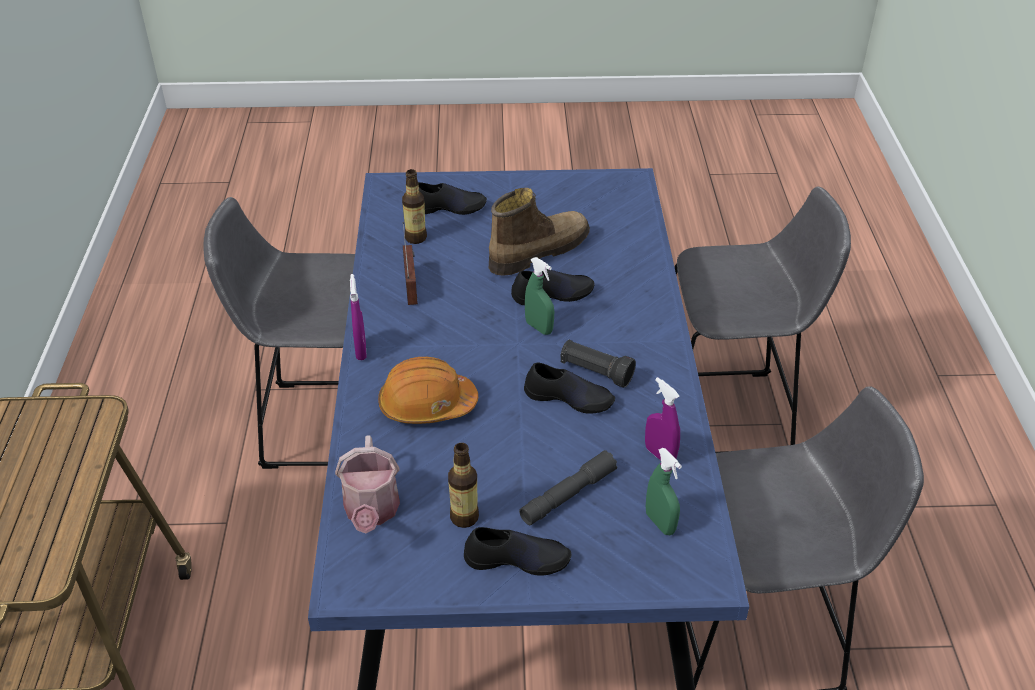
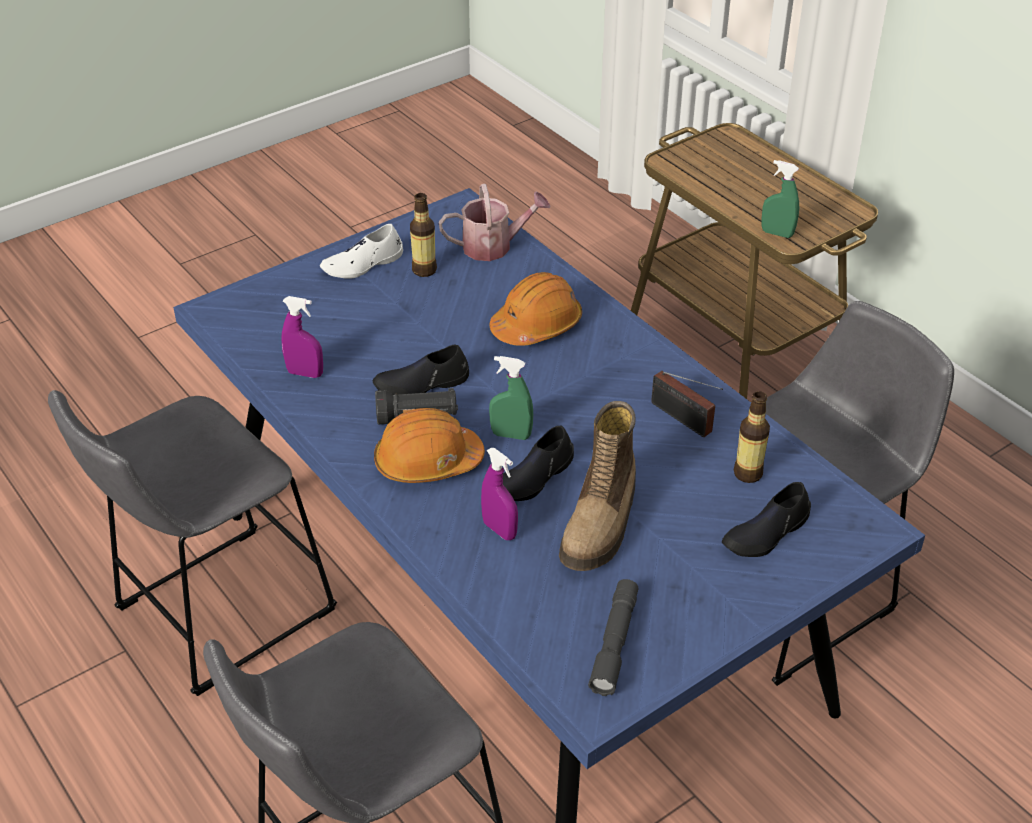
camera: 145 degrees right, 0 degrees up
watering can [335,435,400,534] -> watering can turned 120 degrees clockwise [439,184,550,261]
purple spray bottle [350,274,367,360] -> purple spray bottle moved to [481,448,518,540]
black shoe [464,527,571,576] -> white shoe [320,224,403,279]
grey flashlight [519,450,617,525] -> grey flashlight moved to [588,579,638,696]
green spray bottle [646,448,682,535] -> green spray bottle moved to [761,160,799,238]
none -> orange hard hat [374,408,485,483]

